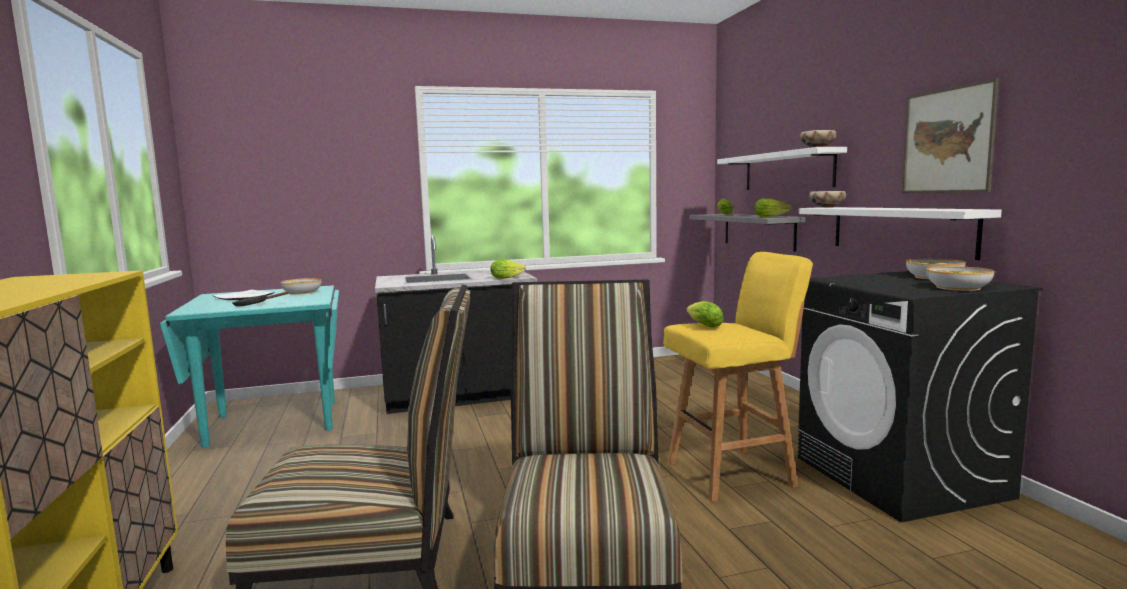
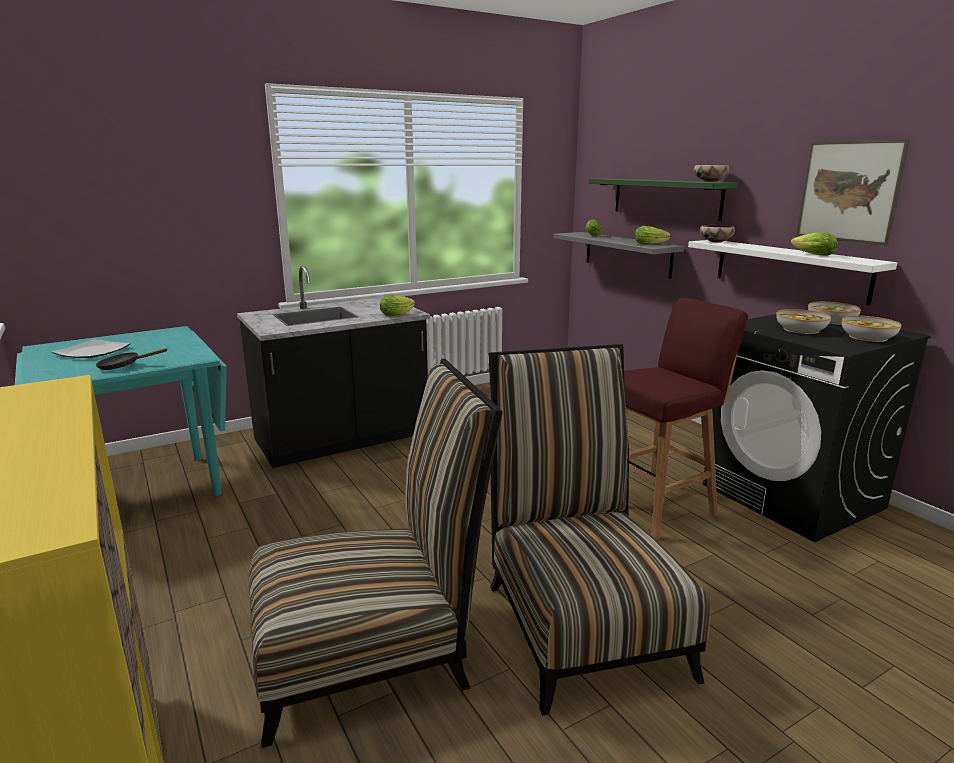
camera: 15 degrees left, 10 degrees up
bowl [281,278,321,295] -> bowl moved to [776,309,831,334]
yellow stool [663,252,813,502] -> red stool [624,298,748,540]
lettuce [686,301,724,328] -> lettuce moved to [791,232,838,256]
white shelf [717,147,847,190] -> green shelf [588,178,738,221]

